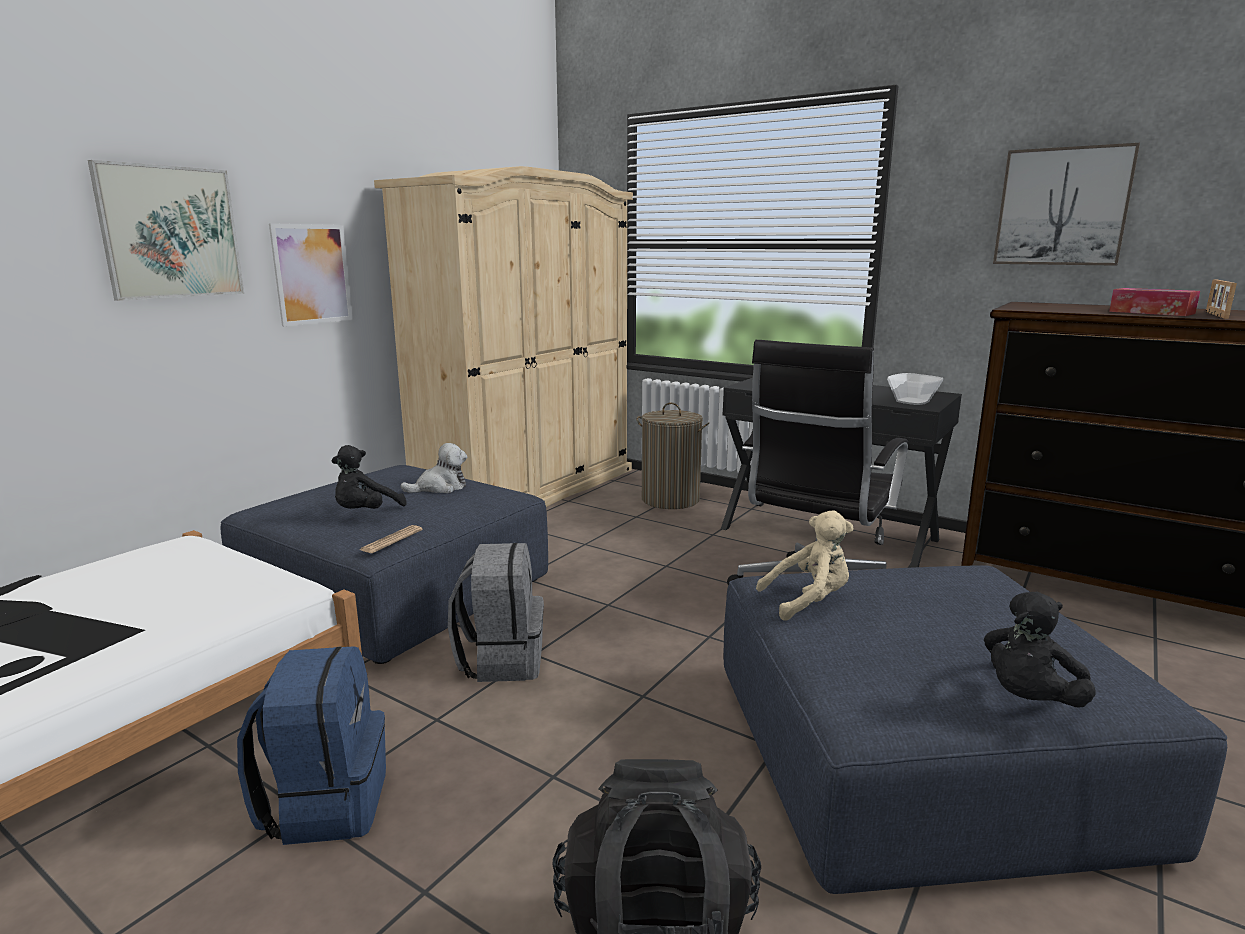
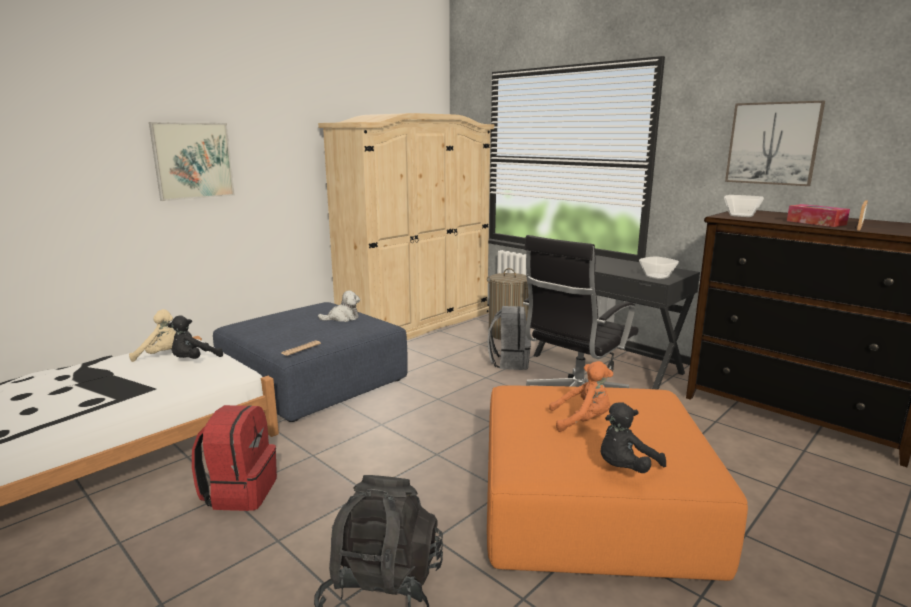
camera: 10 degrees right, 0 degrees up
blue backpack [237,646,386,845] -> red backpack [192,405,277,511]
picture [269,223,353,326] -> none
black plush toy [332,445,407,509] -> black plush toy moved to [168,316,223,359]
grey backpack [448,543,544,682] -> grey backpack moved to [487,306,531,370]
blue ottoman [724,565,1227,894] -> orange ottoman [487,386,748,581]
beige plush toy [756,510,854,621] -> beige plush toy moved to [129,309,176,362]
none -> orange plush toy [549,361,613,432]
none -> bowl [724,195,764,217]

